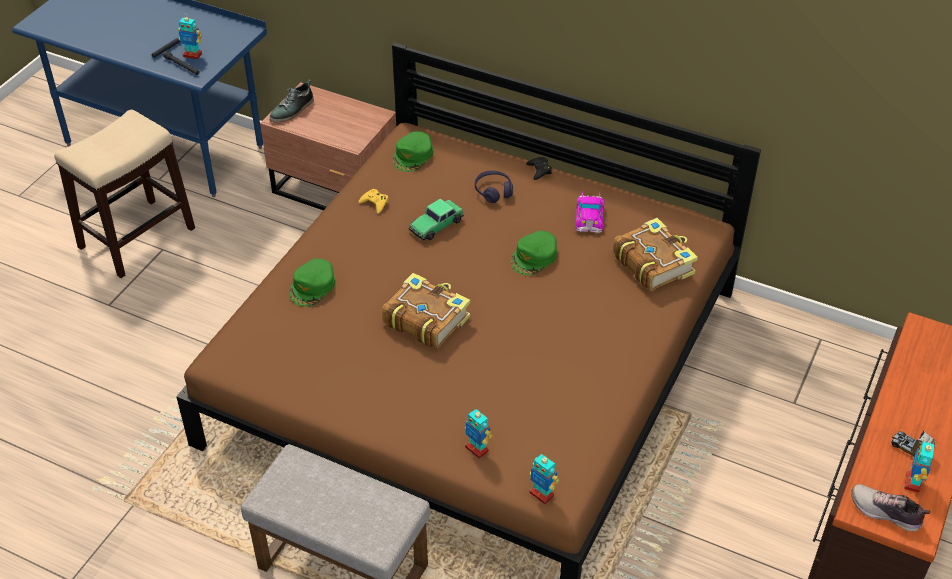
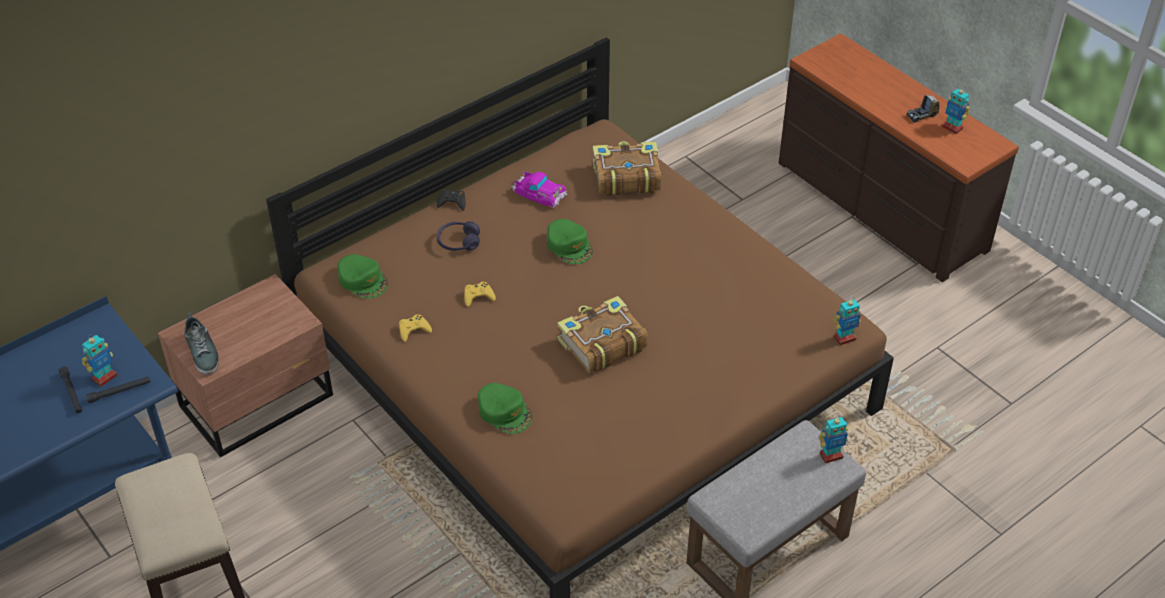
camera: 65 degrees left, 0 degrees up
toy car [409,199,464,240] -> yellow game controller [464,282,496,307]
toy robot [465,409,492,458] -> toy robot moved to [819,417,848,463]
shoe [851,484,931,531] -> none

